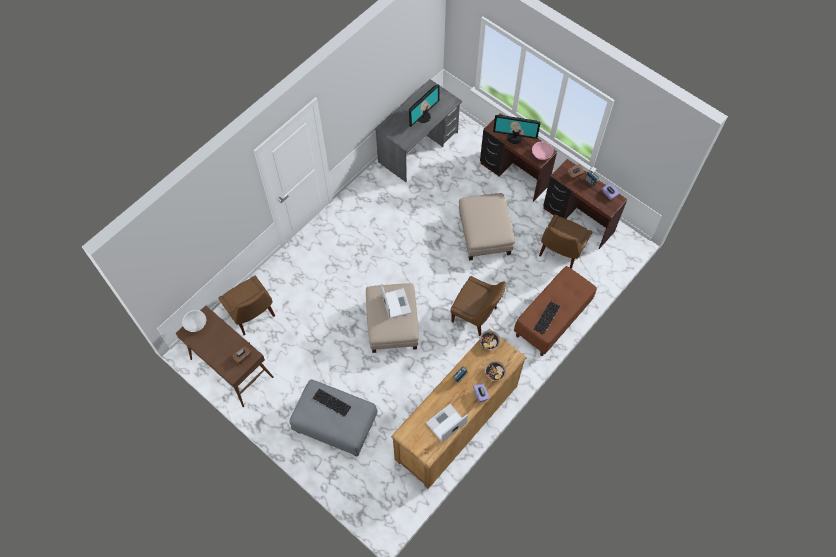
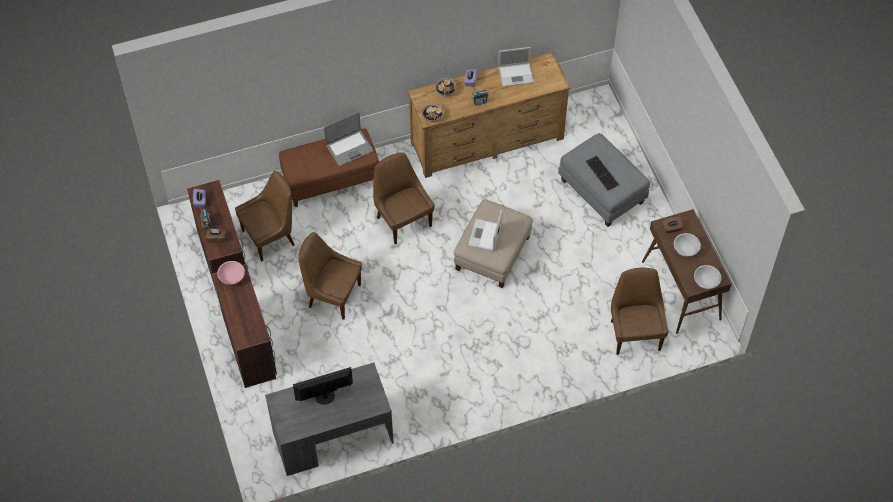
camera: 150 degrees left, 5 degrees down
beige ottoman [459,193,515,261] -> brown chair [298,232,362,320]
monitor [493,115,541,144] -> none
keyboard [533,301,560,335] -> laptop [324,112,374,166]
none -> white bowl [674,233,701,257]

